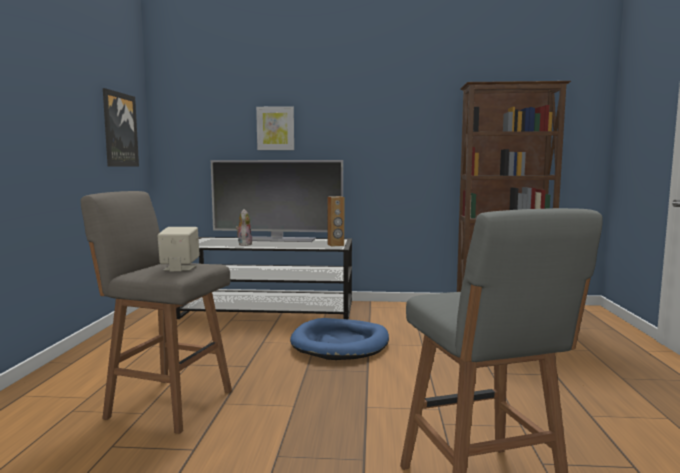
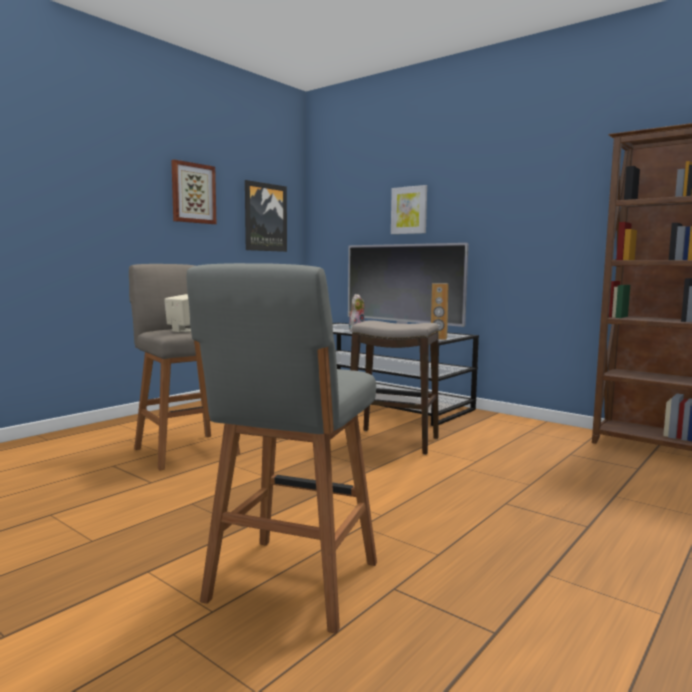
camera: 35 degrees right, 0 degrees up
blue dog bed [290,318,389,360] -> stool [350,320,439,455]
none -> picture [171,159,216,224]

